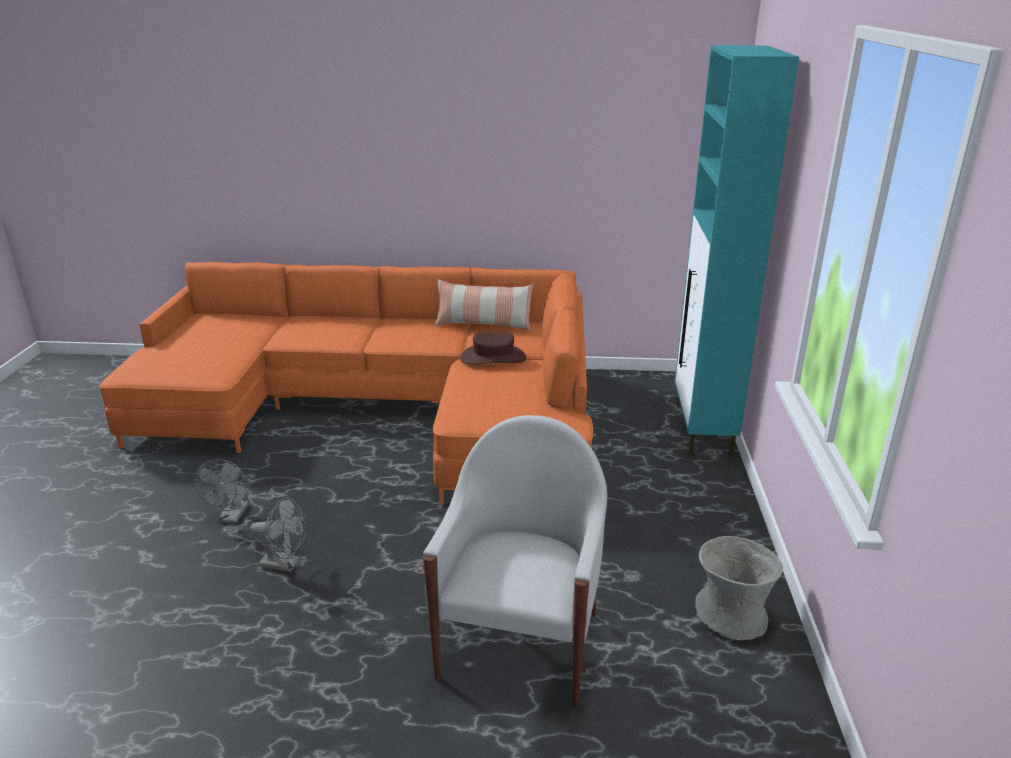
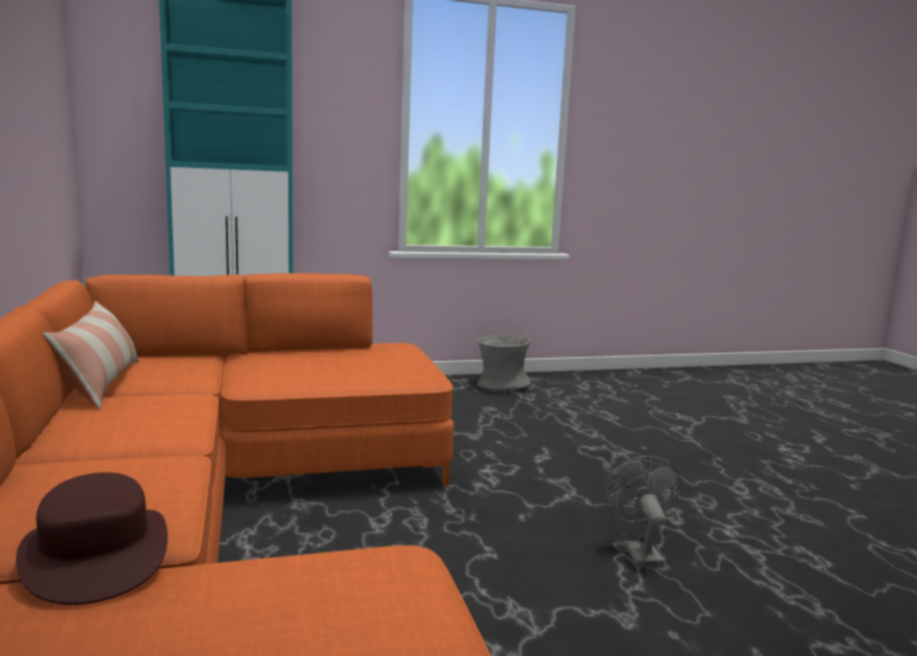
camera: 110 degrees left, 15 degrees down
grey fan [195,459,249,523] -> none
white armchair [423,415,607,708] -> none
brown hat [460,332,526,364] -> brown hat moved to [16,472,168,605]

